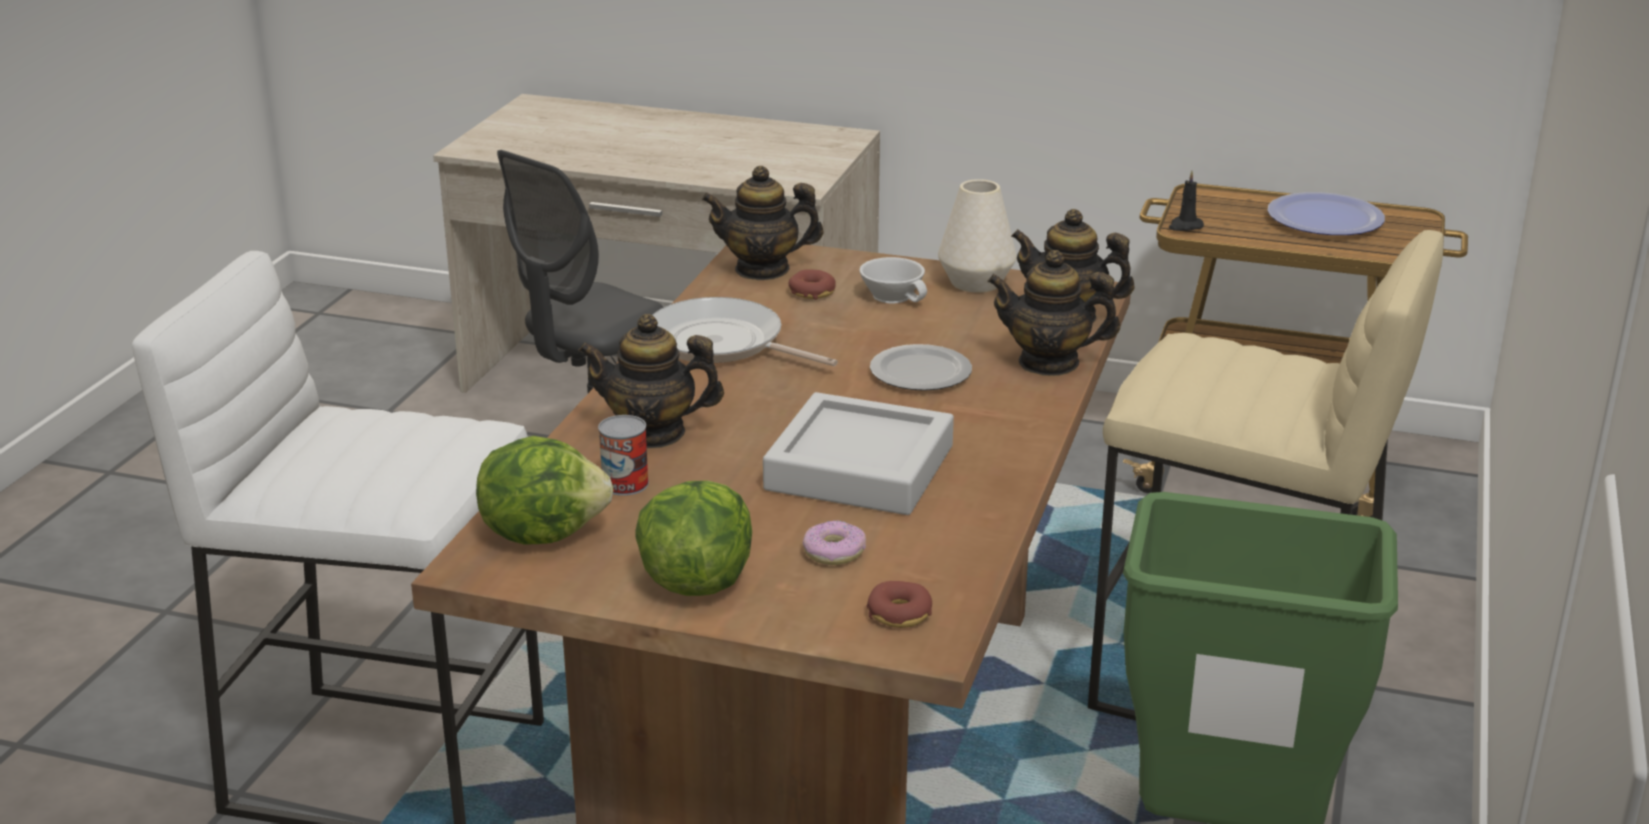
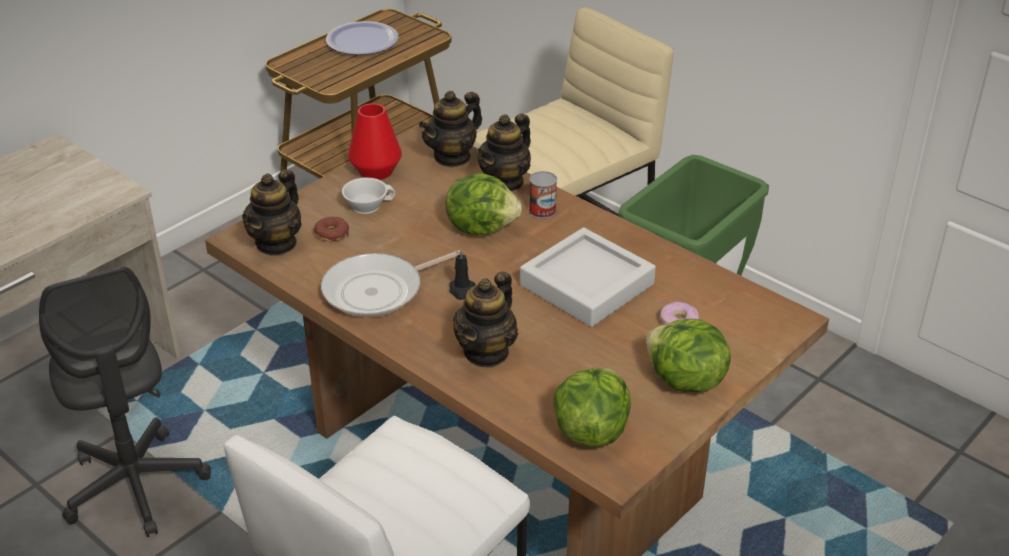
camera: 65 degrees left, 10 degrees up
can [598,415,649,496] -> can moved to [529,171,557,218]
donut [867,581,932,628] -> none
plate [870,344,972,391] -> lettuce [446,173,522,235]
white vase [938,179,1016,293] -> red vase [348,103,402,180]
black candle [1169,171,1204,231] -> black candle moved to [450,249,475,300]

